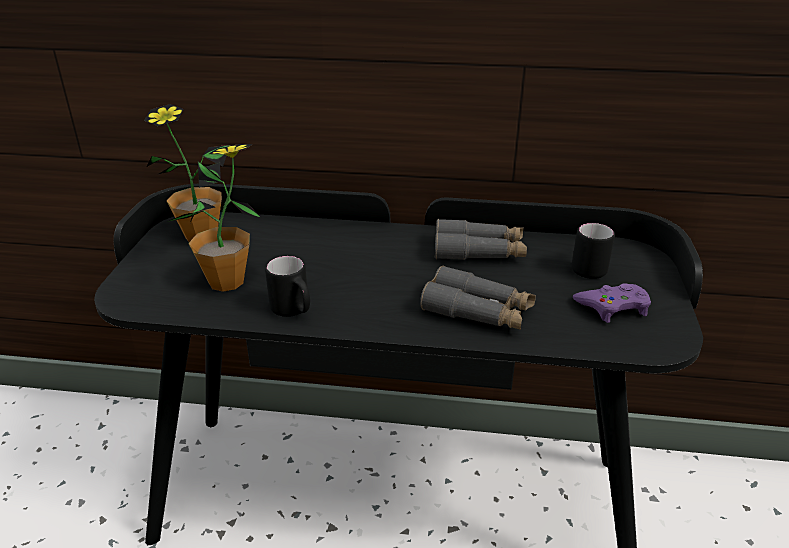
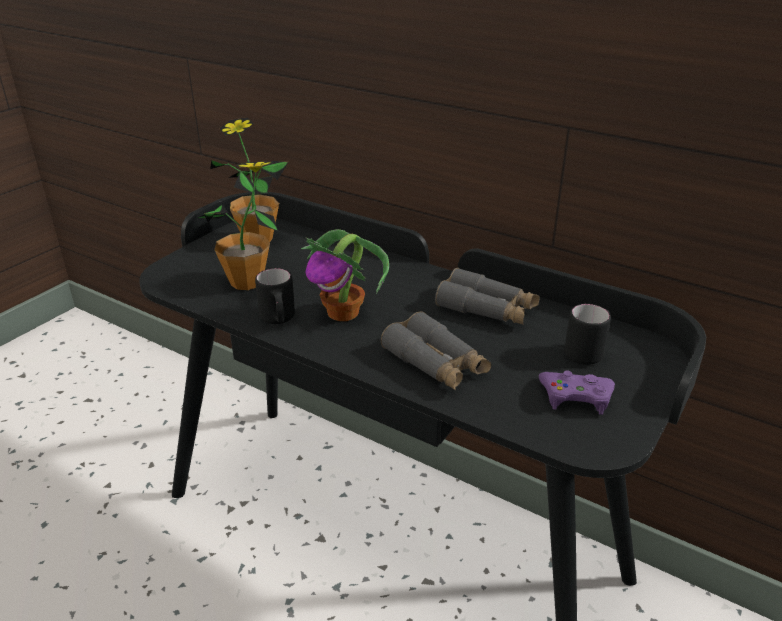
camera: 25 degrees right, 0 degrees up
none -> potted plant [301,229,389,321]

